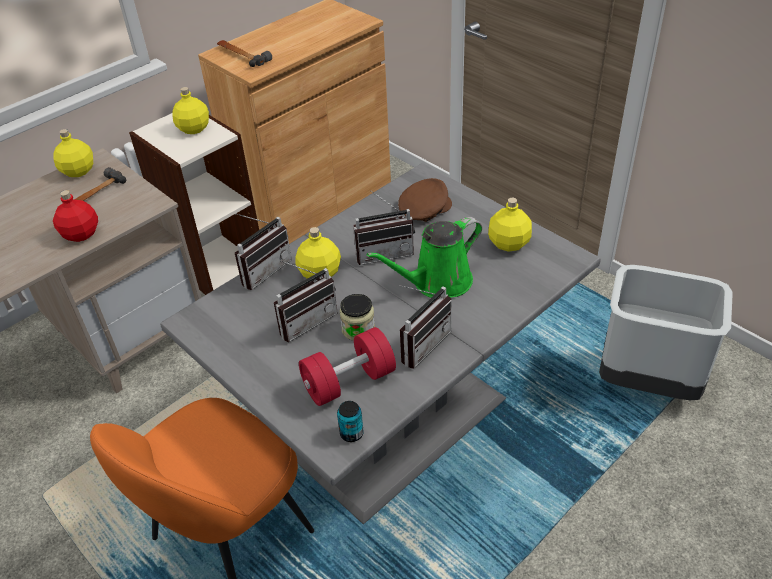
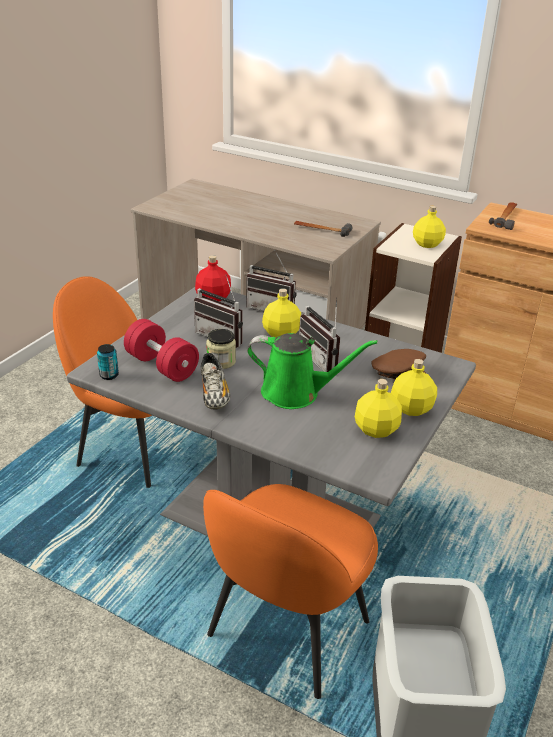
camera: 70 degrees right, 10 degrees down
red bottle [53,190,98,242] -> red bottle moved to [195,255,231,302]
yellow bottle [54,129,93,177] -> yellow bottle moved to [391,359,437,416]
green watering can [367,217,482,298] -> green watering can turned 150 degrees clockwise [247,333,378,409]
radio [400,285,452,369] -> shoe [201,353,230,410]
none -> orange chair [203,484,378,699]

